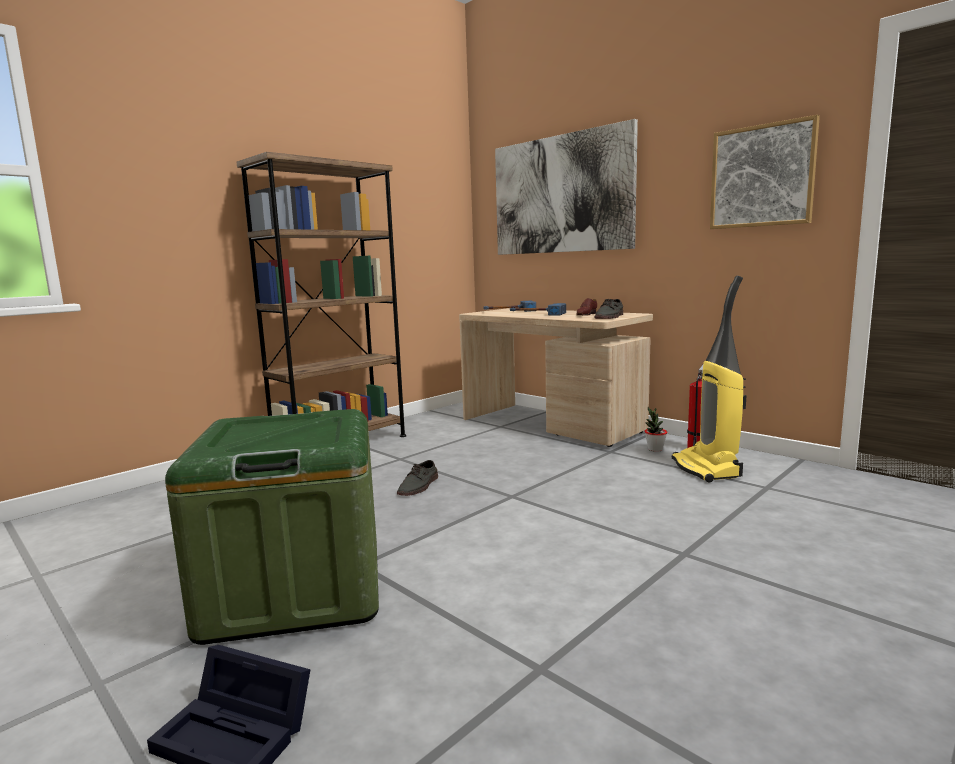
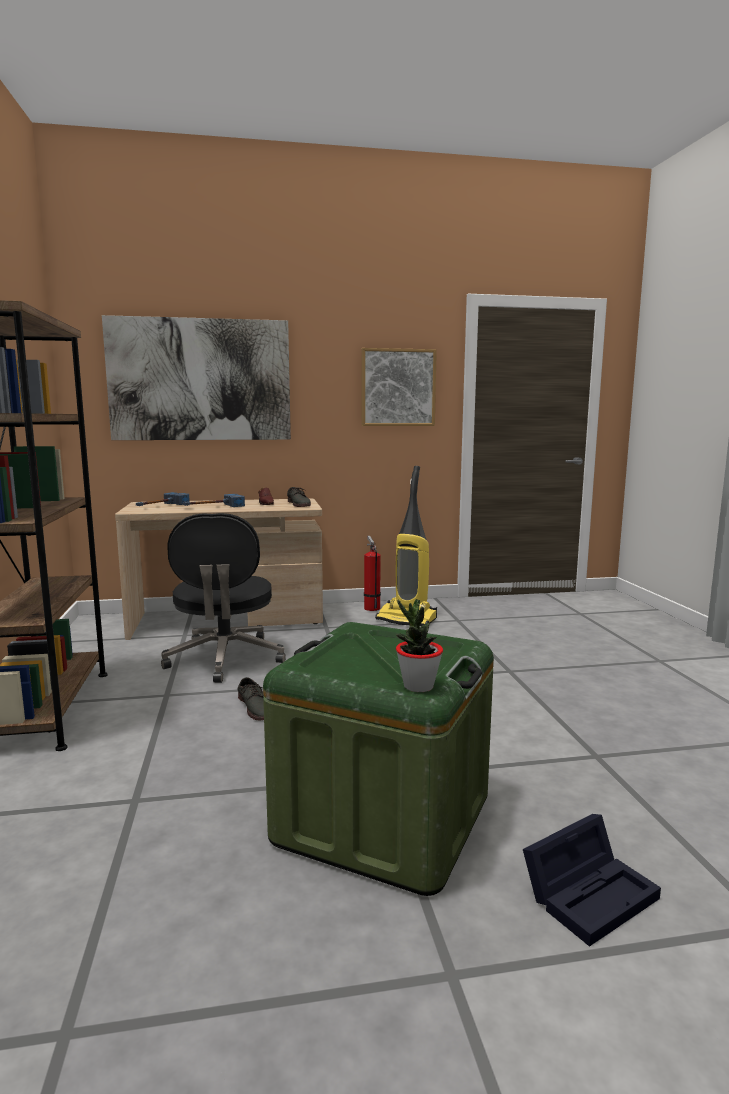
camera: 55 degrees left, 0 degrees up
potted plant [644,407,667,452] -> potted plant moved to [396,599,443,692]
none -> black office chair [161,513,286,683]

